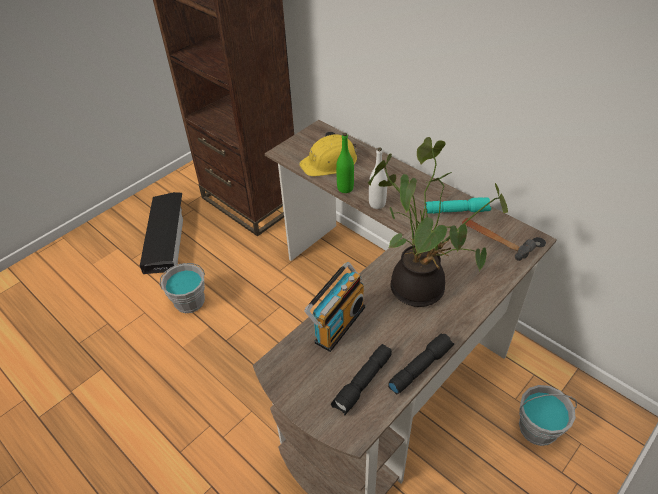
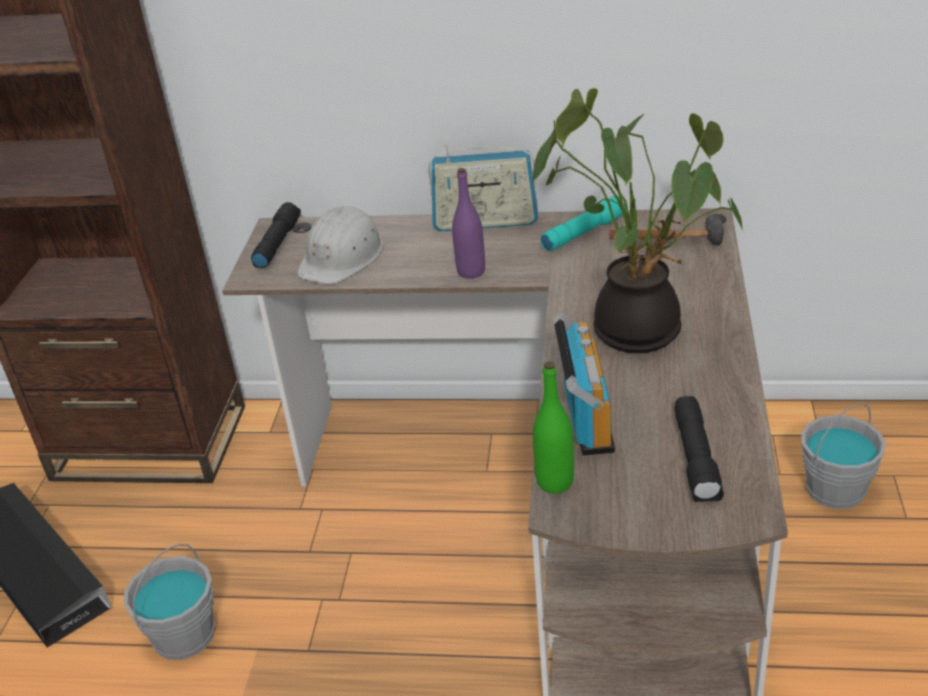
camera: 35 degrees left, 10 degrees down
yellow hard hat [299,134,357,177] -> white hard hat [297,206,384,284]
green bottle [336,133,354,193] -> green bottle moved to [533,361,574,493]
white bottle [369,147,387,209] -> purple bottle [452,168,485,279]
black flashlight [388,334,454,395] -> black flashlight moved to [251,202,301,268]
none -> radio [428,144,538,231]

